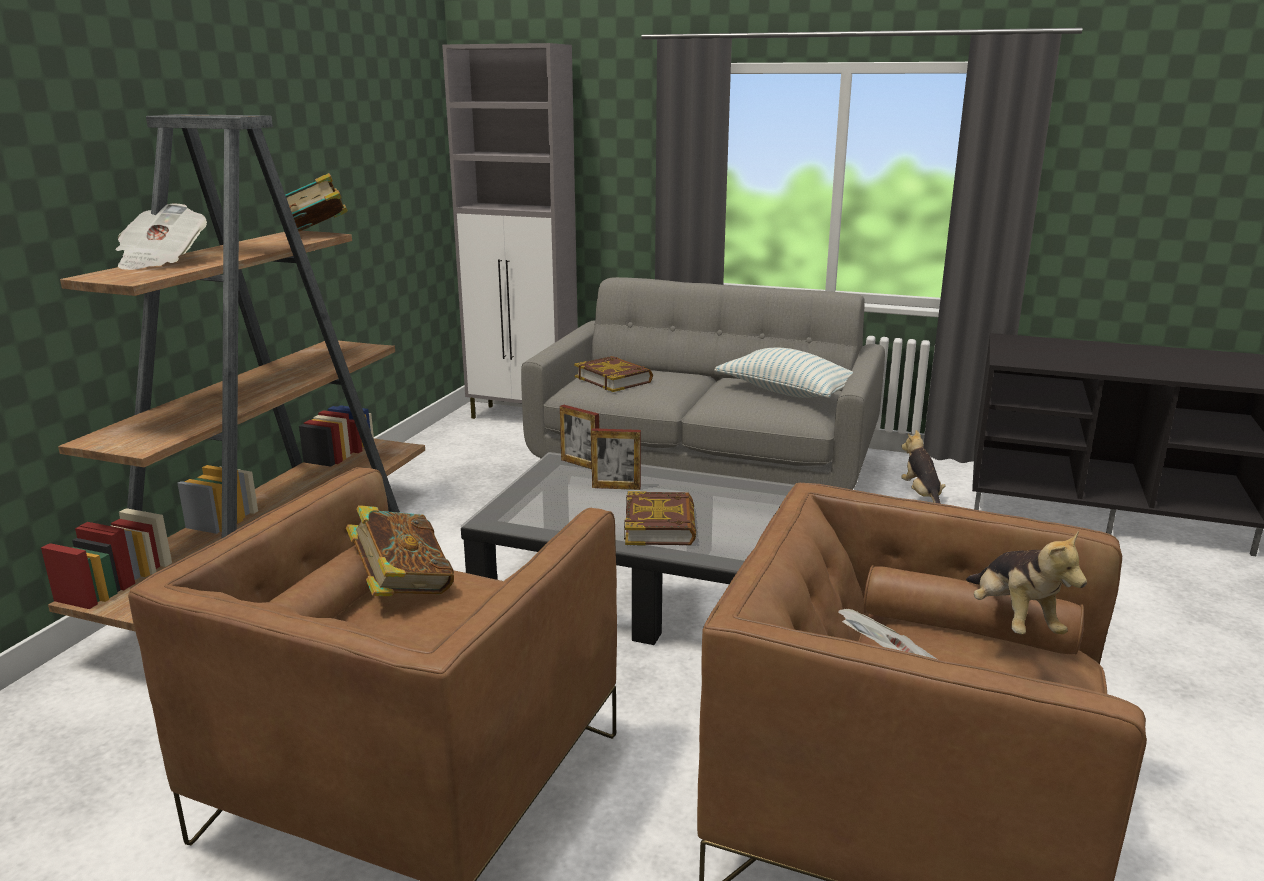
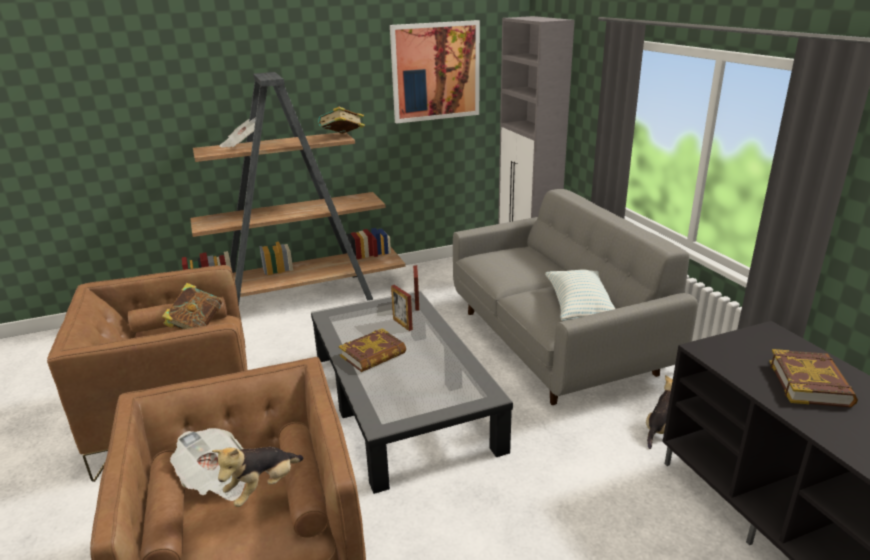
camera: 50 degrees right, 5 degrees up
book [574,356,653,392] -> book moved to [769,349,858,407]
none -> picture [390,20,480,124]

